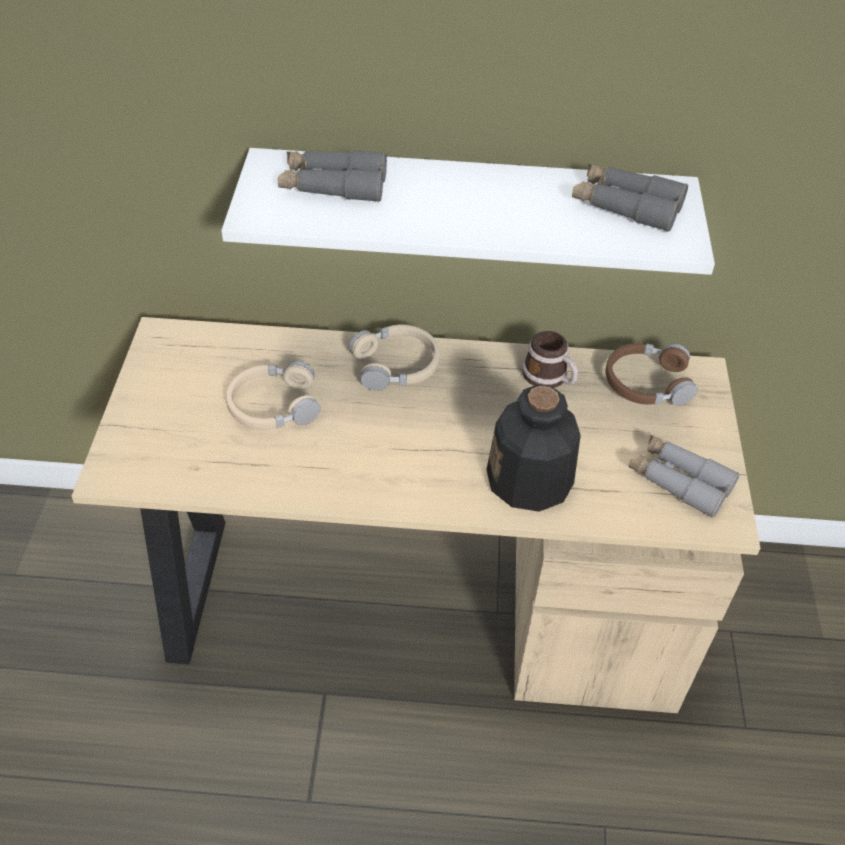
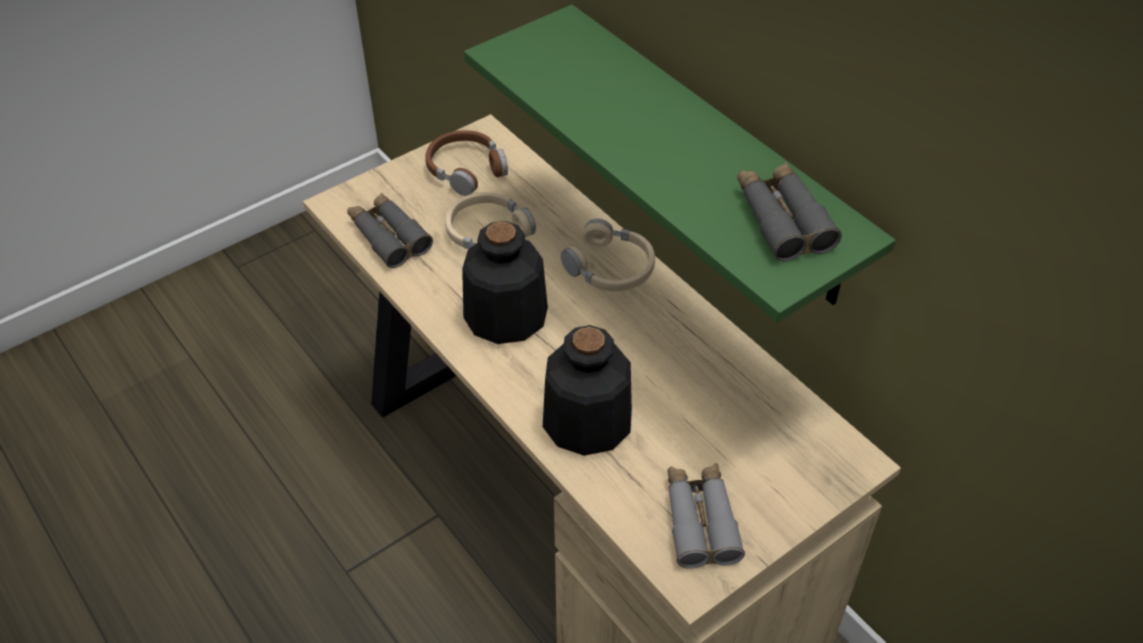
camera: 50 degrees right, 0 degrees up
white shelf [221,148,715,275] -> green shelf [464,5,896,322]
grey binoculars [278,150,387,202] -> grey binoculars moved to [347,193,433,268]
mug [522,331,578,388] -> none
brown headphones [606,343,698,406] -> brown headphones moved to [425,130,508,196]
none -> bottle [462,221,548,344]

